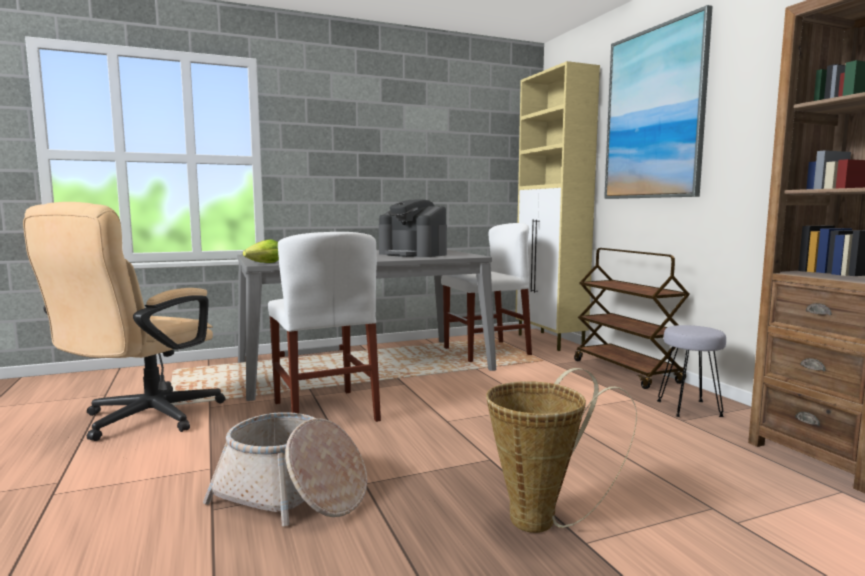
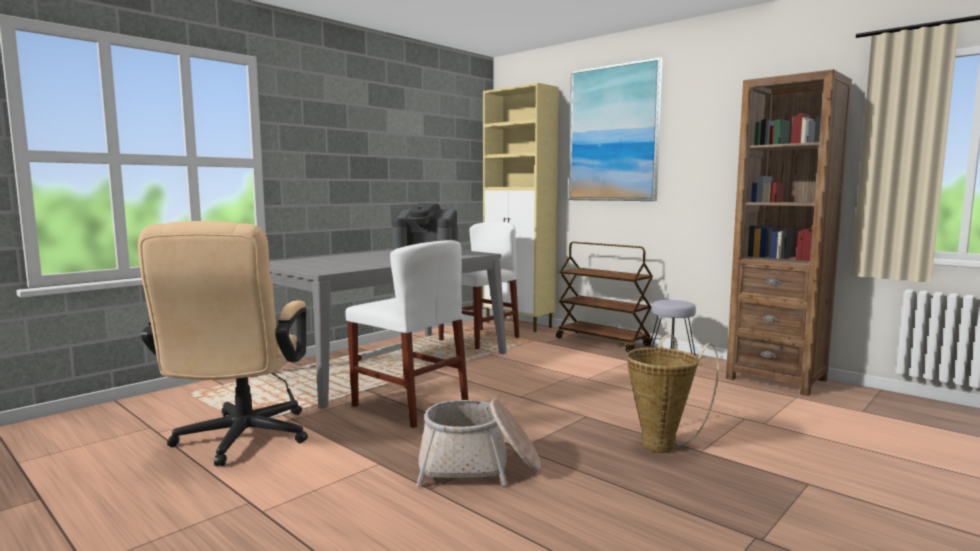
camera: 25 degrees left, 0 degrees up
lettuce [243,239,279,263] -> none

